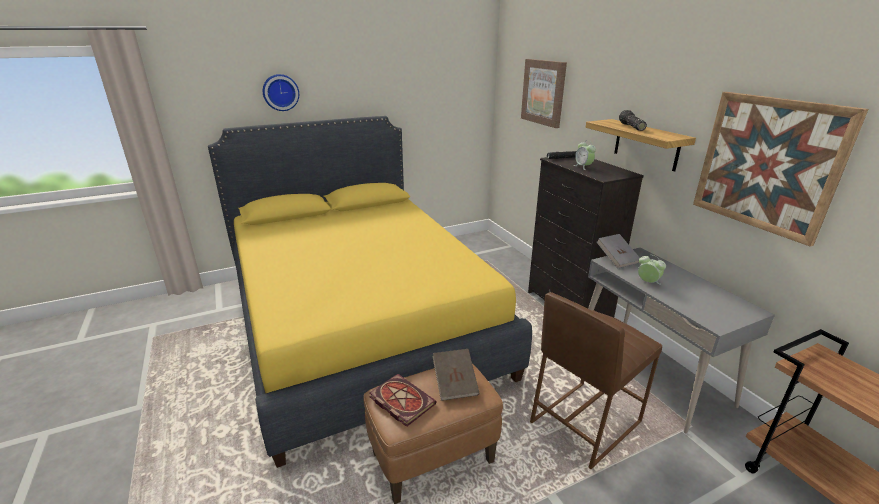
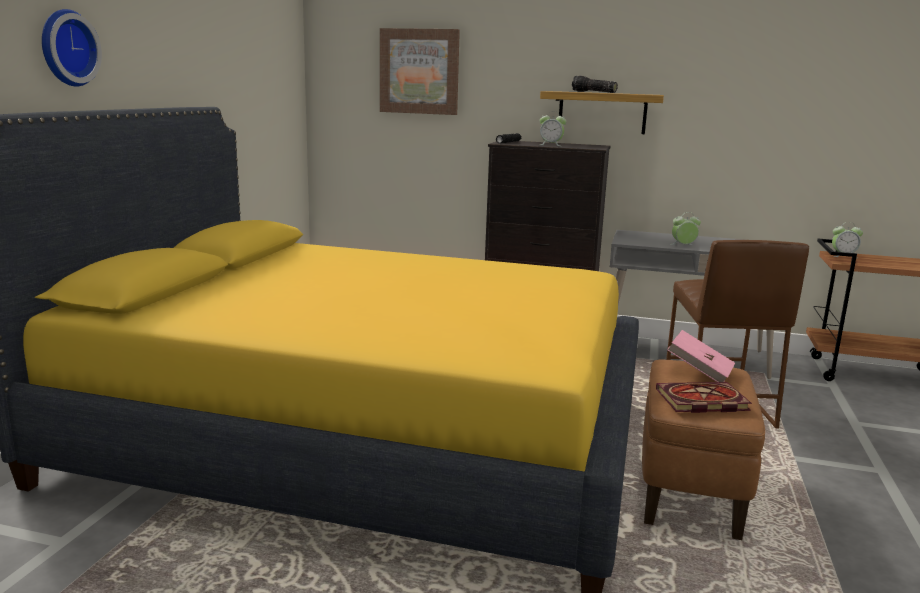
camera: 50 degrees left, 10 degrees down
brown book [432,349,480,401] -> pink book [667,330,735,382]
grey book [597,234,640,269] -> none
picture [693,92,868,247] -> none
none -> alarm clock [832,222,863,257]

